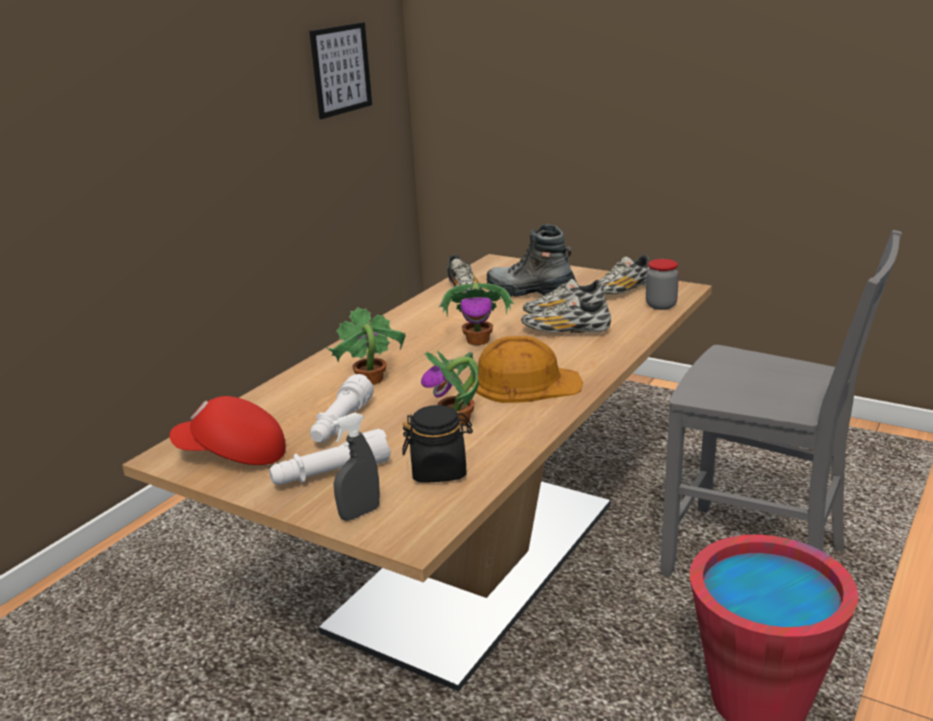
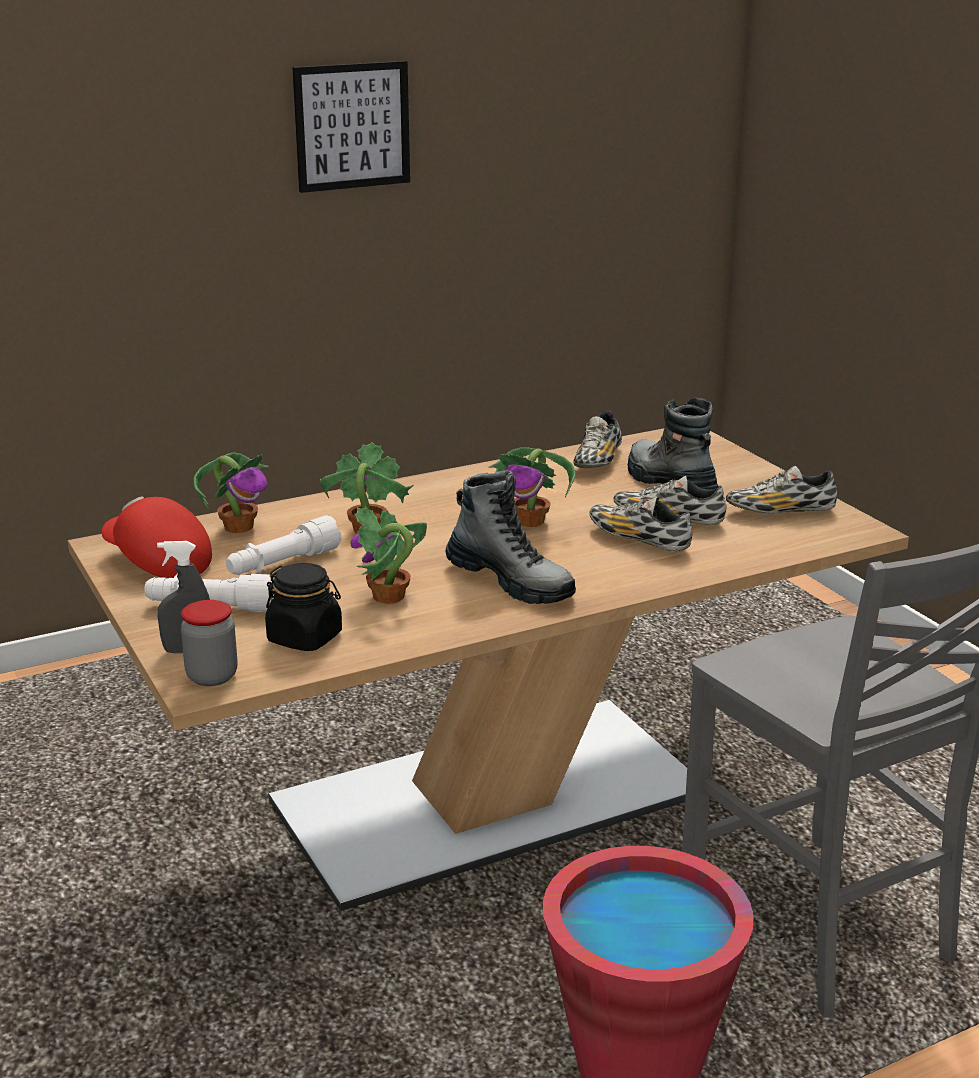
camera: 30 degrees right, 0 degrees up
picture [309,22,372,119] -> picture moved to [292,61,410,193]
orange hard hat [472,336,583,403] -> boot [445,470,576,604]
jar [646,259,679,310] -> jar moved to [181,600,237,686]
none -> potted plant [194,452,269,533]

